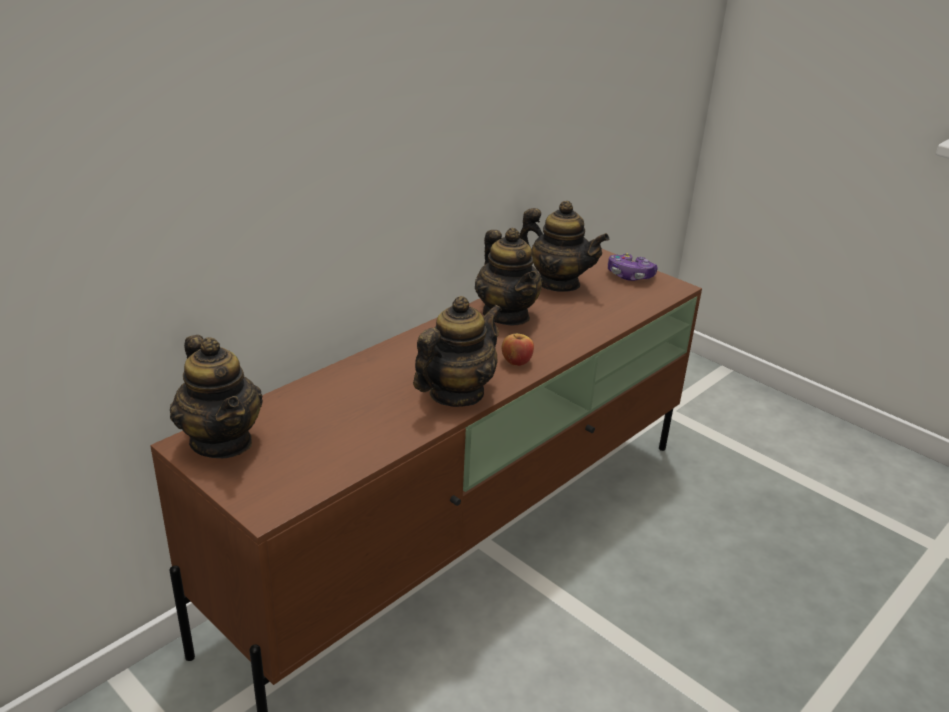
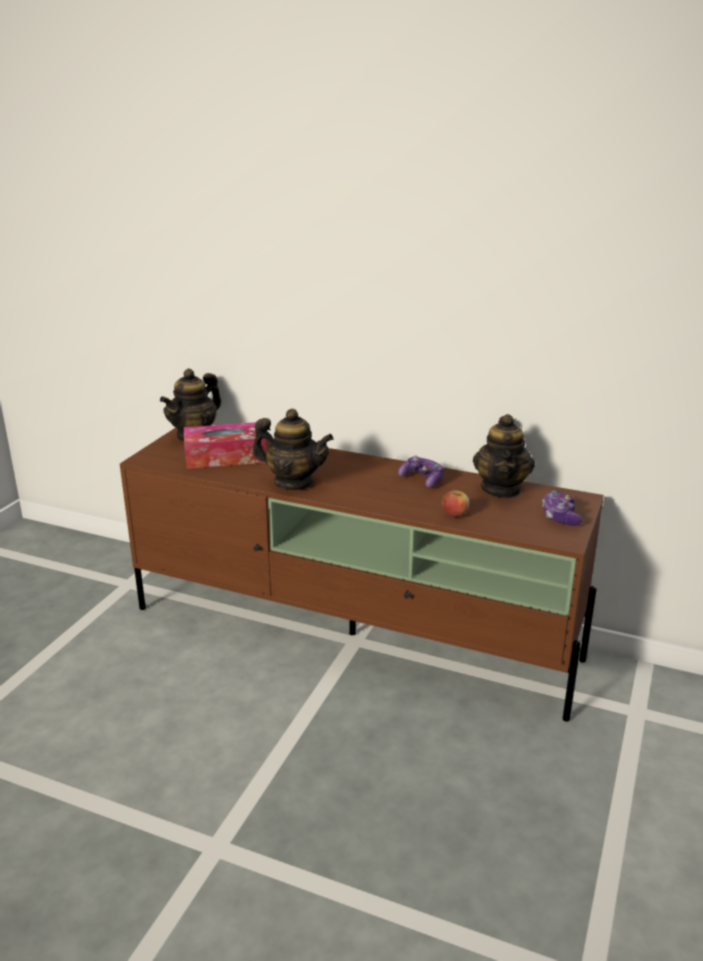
camera: 70 degrees right, 5 degrees down
teapot [475,228,542,325] -> game controller [398,455,444,488]
apple [502,334,534,366] -> apple moved to [442,488,469,517]
none -> tissue box [184,422,266,469]

